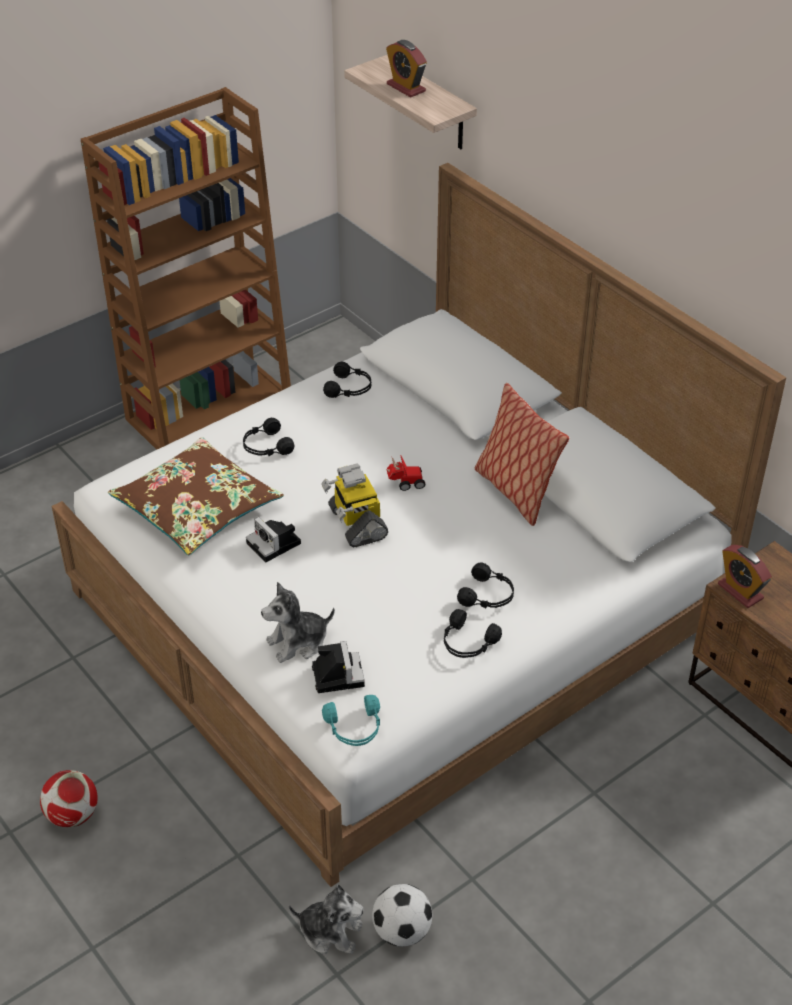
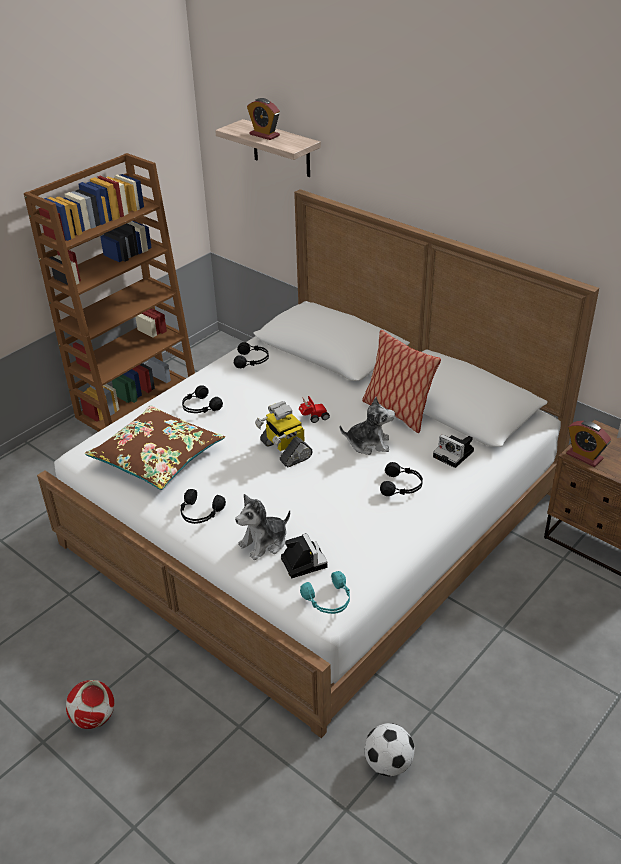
camera: 10 degrees left, 5 degrees down
camera [246,517,301,562] -> camera moved to [433,434,474,468]
plush toy [289,884,363,954] -> plush toy moved to [340,397,395,455]
black headphones [444,609,502,658] -> black headphones moved to [180,489,226,524]

